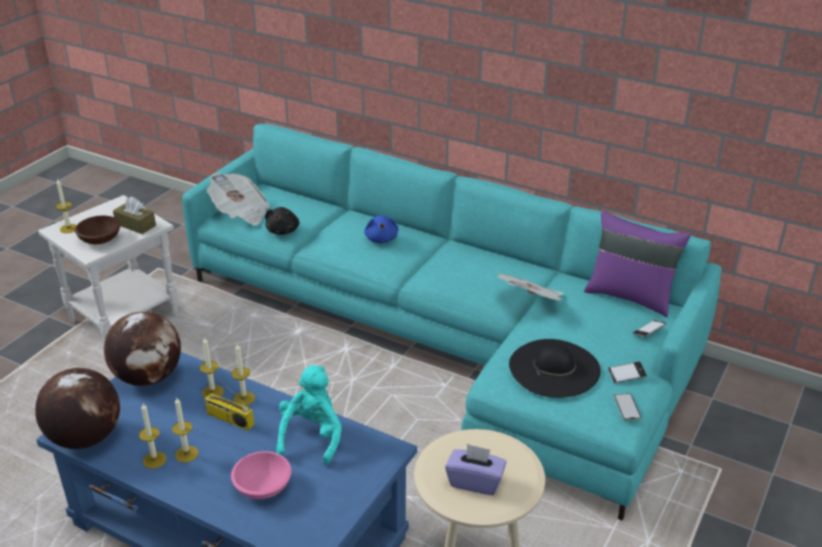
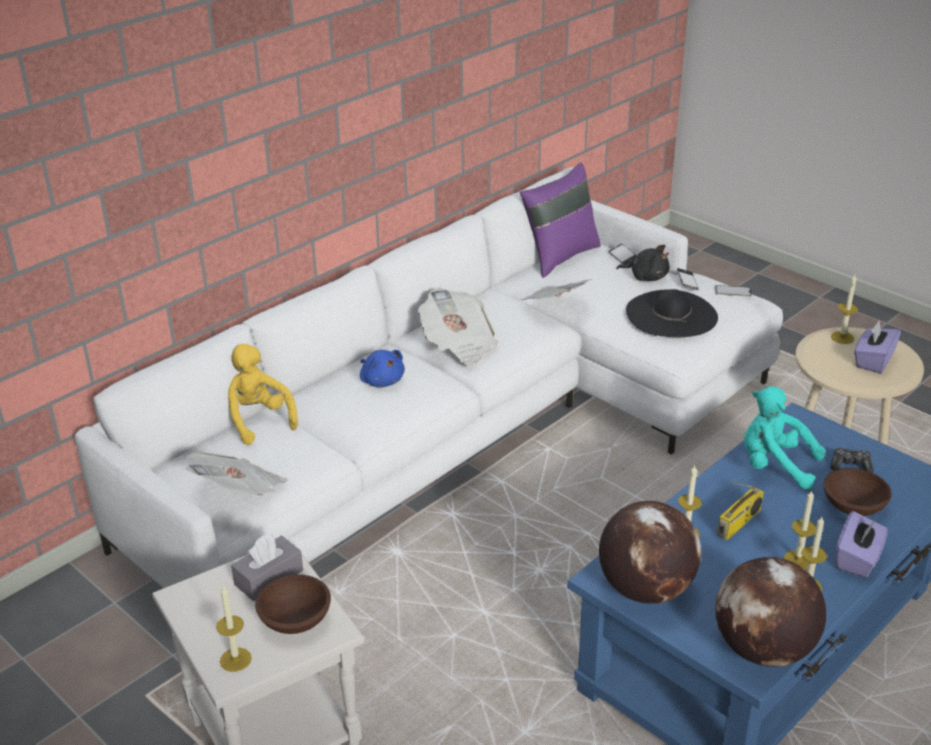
camera: 75 degrees left, 0 degrees up
brown tissue box [113,197,156,234] -> grey tissue box [231,534,303,601]
turquoise sofa [182,124,722,520] -> white sofa [75,167,783,588]
pink bowl [231,451,291,499] -> brown bowl [824,468,892,516]
candle [232,344,255,406] -> candle moved to [831,274,858,344]
black plush toy [265,207,299,235] -> black plush toy moved to [616,245,670,281]
blue plush toy [364,215,399,243] -> blue plush toy turned 45 degrees clockwise [360,350,405,387]
none -> yellow plush toy [227,344,298,445]
none -> newspaper [418,288,498,366]
none -> game controller [830,447,873,473]
none -> purple tissue box [835,511,888,578]

